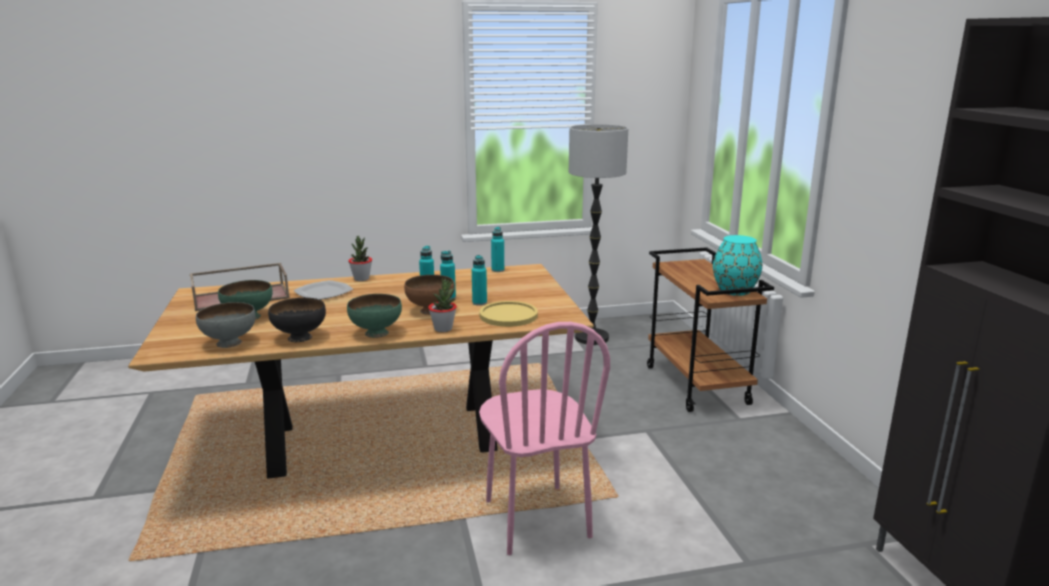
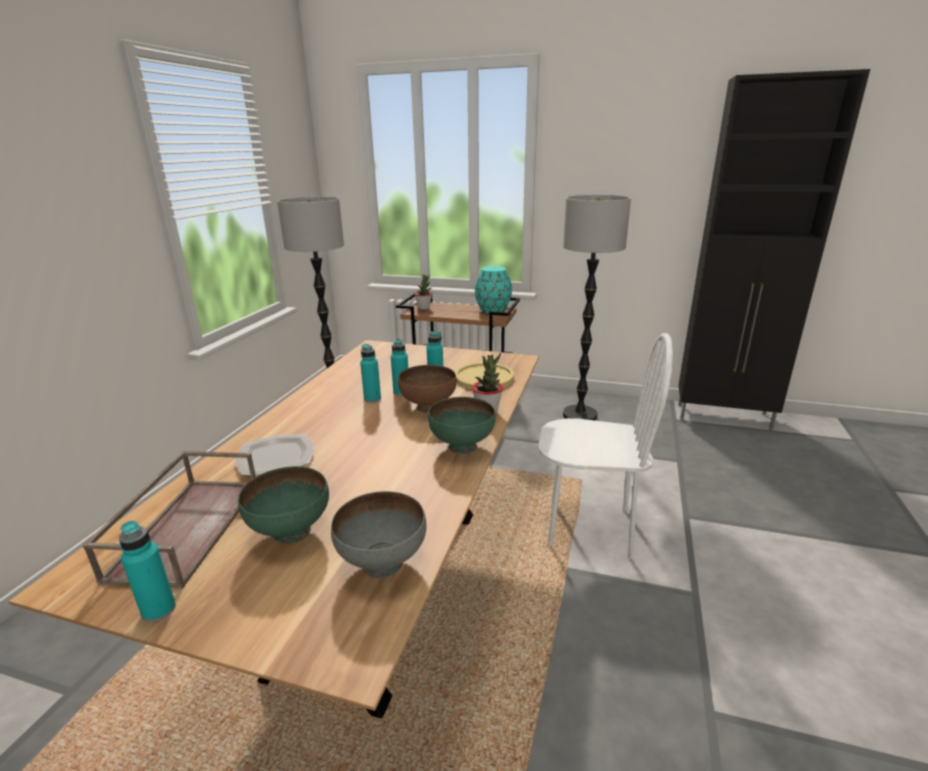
camera: 60 degrees left, 5 degrees up
black bowl [268,298,326,342] -> none
potted plant [348,236,372,281] -> potted plant moved to [415,275,432,310]
pink chair [479,322,610,555] -> white chair [538,333,673,559]
turquoise bottle [491,227,504,272] -> turquoise bottle moved to [119,520,176,622]
none -> floor lamp [563,195,631,421]

